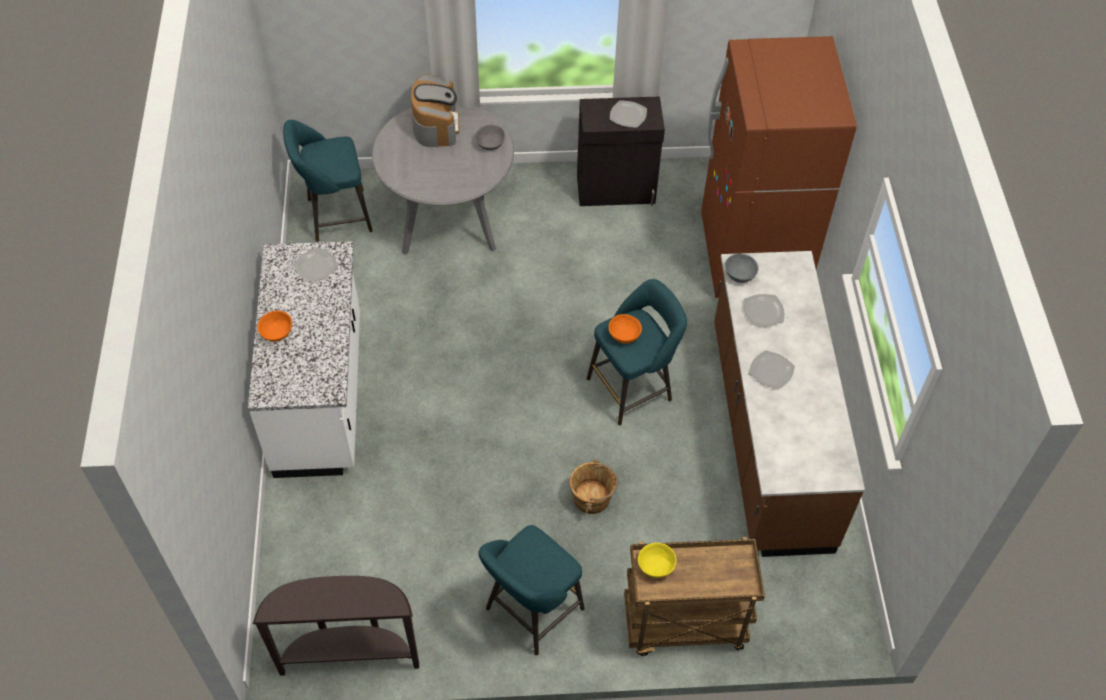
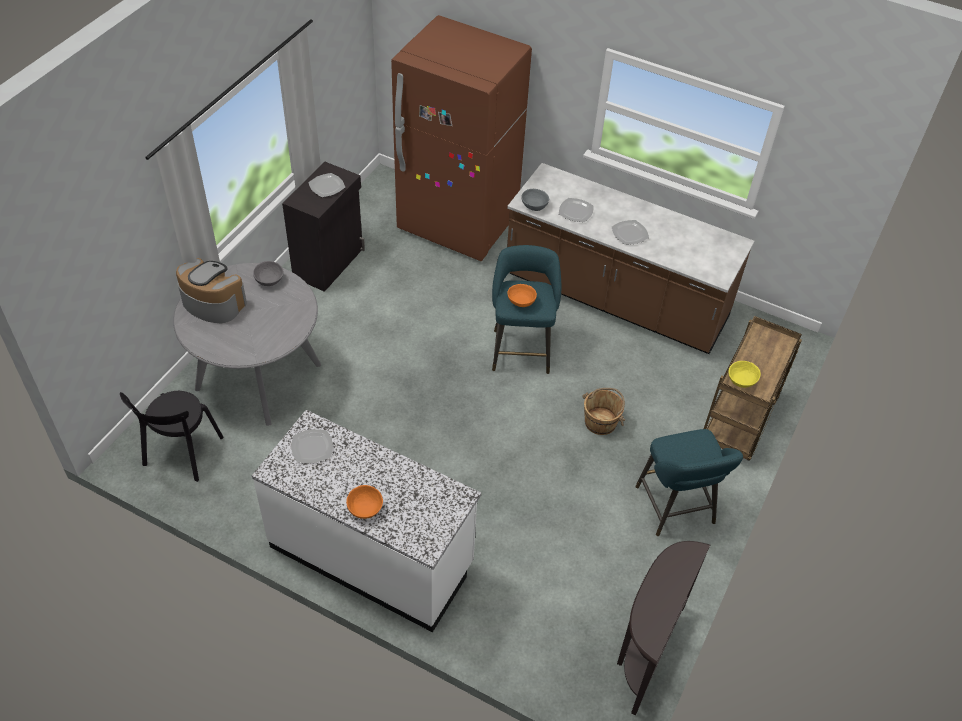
camera: 60 degrees left, 5 degrees down
turquoise stool [283,120,373,242] -> black chair [120,391,223,482]

